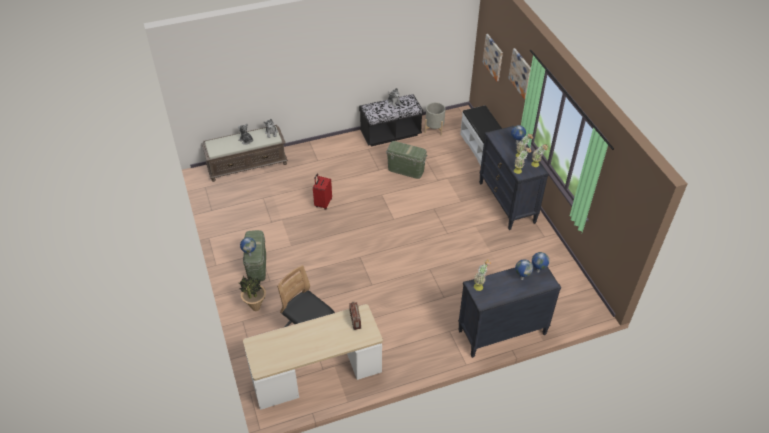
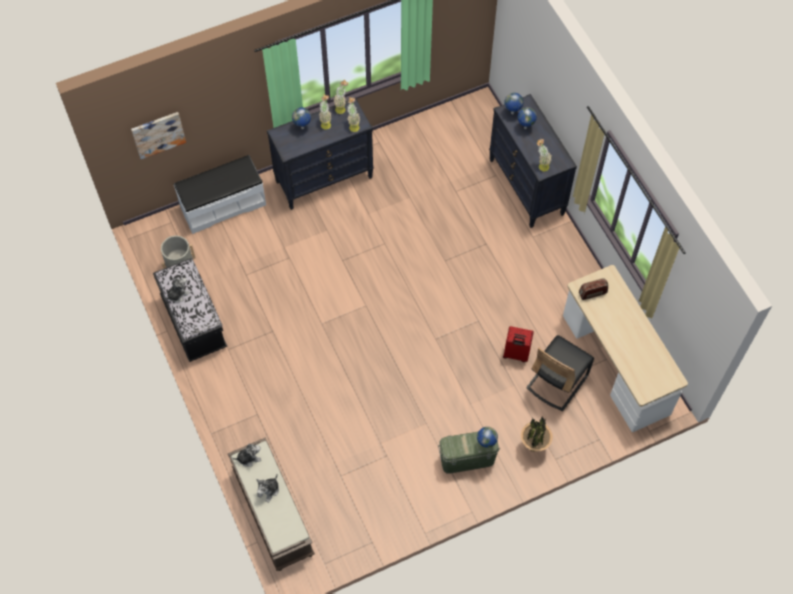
camera: 95 degrees left, 15 degrees up
red suitcase [313,173,332,209] -> red suitcase moved to [503,326,534,362]
green storage box [387,141,427,179] -> none
picture [508,48,531,99] -> none

